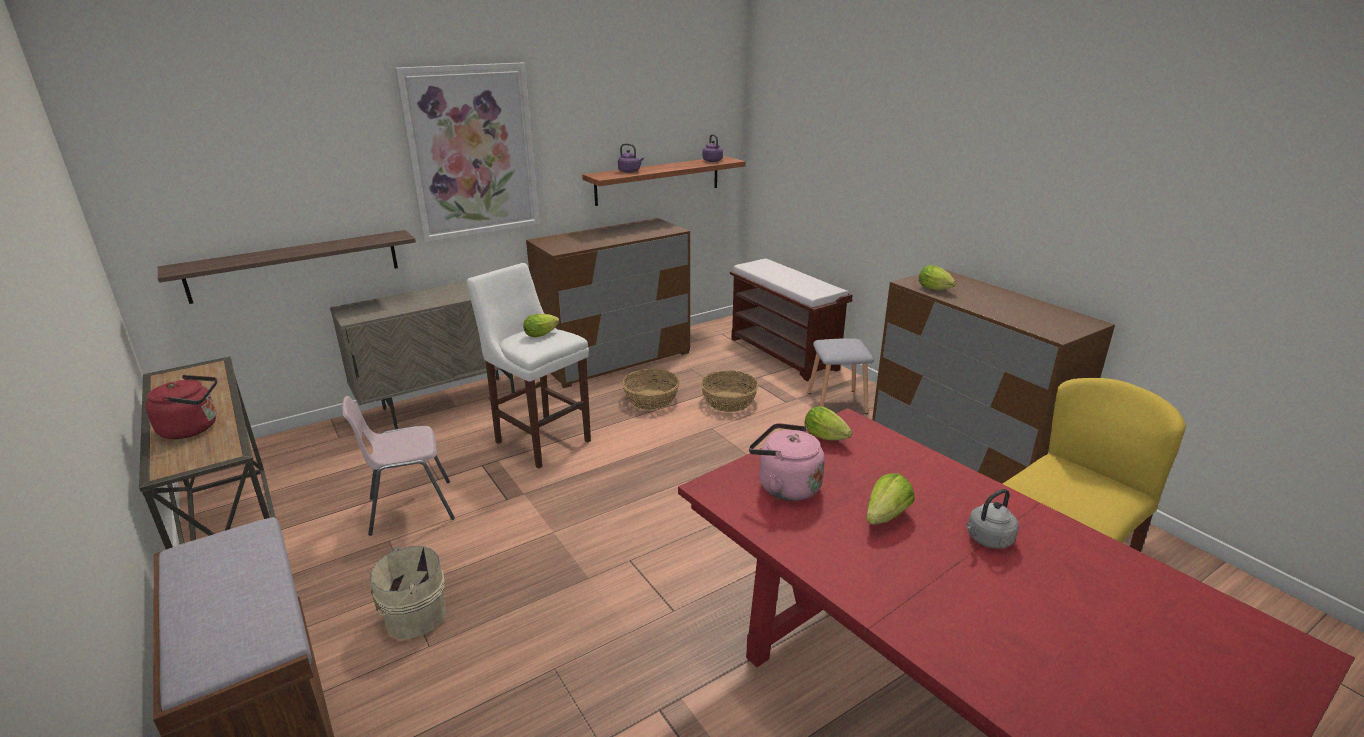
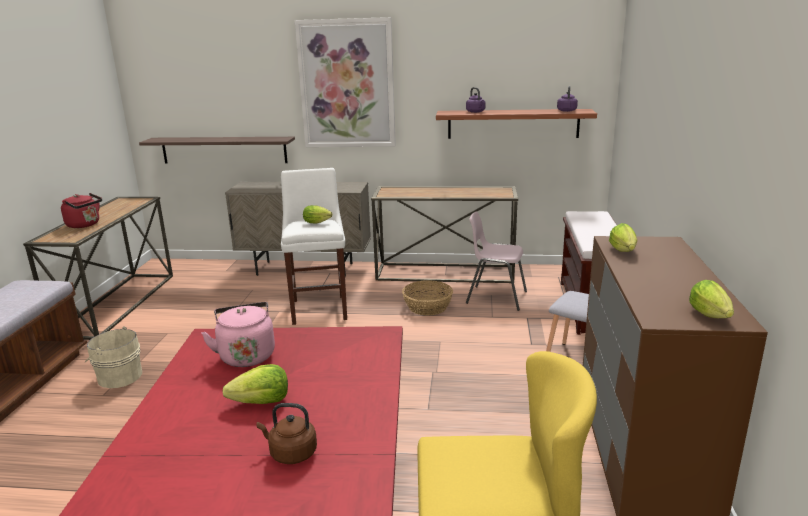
camera: 40 degrees right, 5 degrees down
pink chair [343,396,455,536] -> pink chair moved to [466,211,527,311]
brown dresser [526,218,690,388] -> console table [371,186,518,283]
basket [700,370,759,412] -> none
lettuce [805,406,852,440] -> lettuce moved to [689,280,734,318]
grey kettle [966,489,1019,549] -> brown kettle [257,403,317,464]

